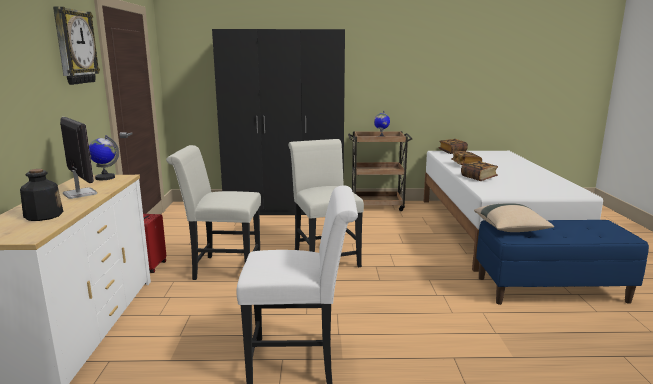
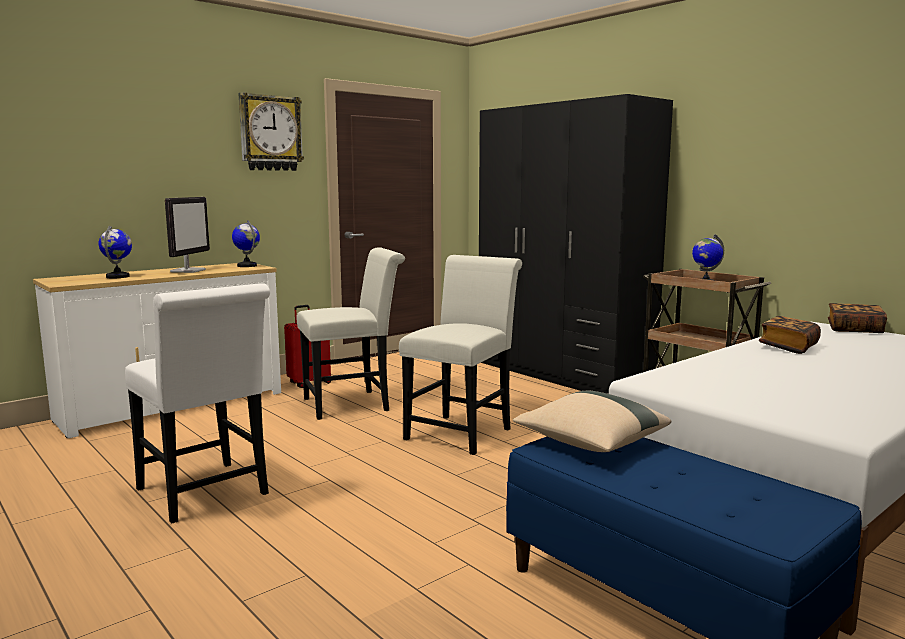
camera: 50 degrees right, 5 degrees down
bottle [20,169,64,221] -> globe [99,226,132,278]
white chair [166,145,261,280] -> white chair turned 105 degrees clockwise [297,247,405,420]
book [461,161,498,181] -> none

